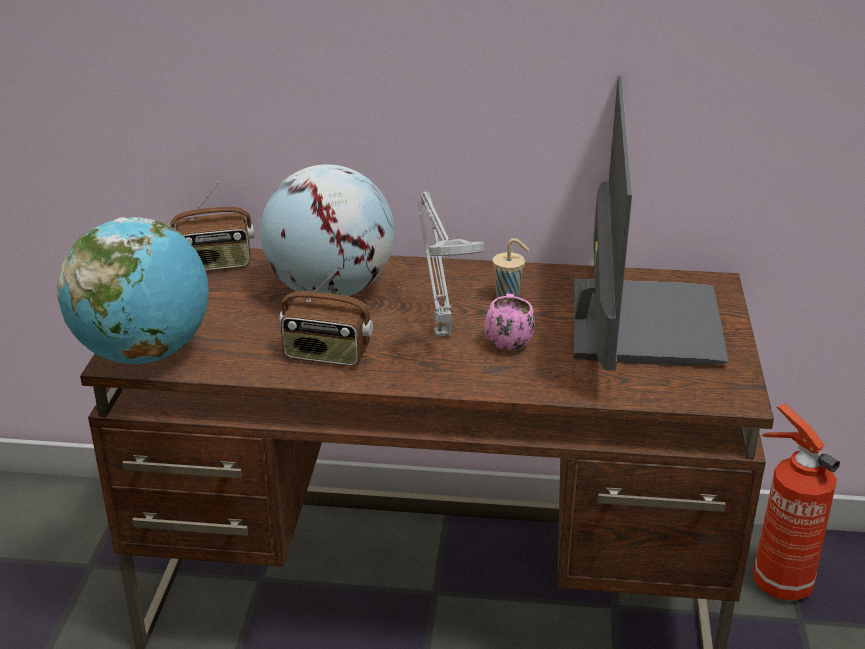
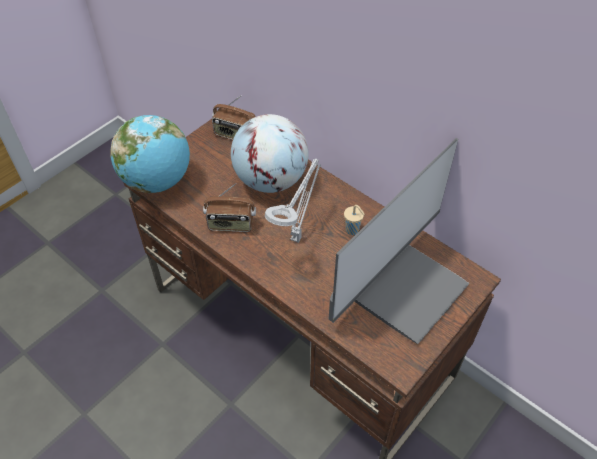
camera: 35 degrees right, 20 degrees up
radio [279,266,373,366] -> radio turned 45 degrees counterclockwise [203,183,256,232]
pink mug [485,293,535,350] -> none
fire extinguisher [753,403,840,601] -> none

